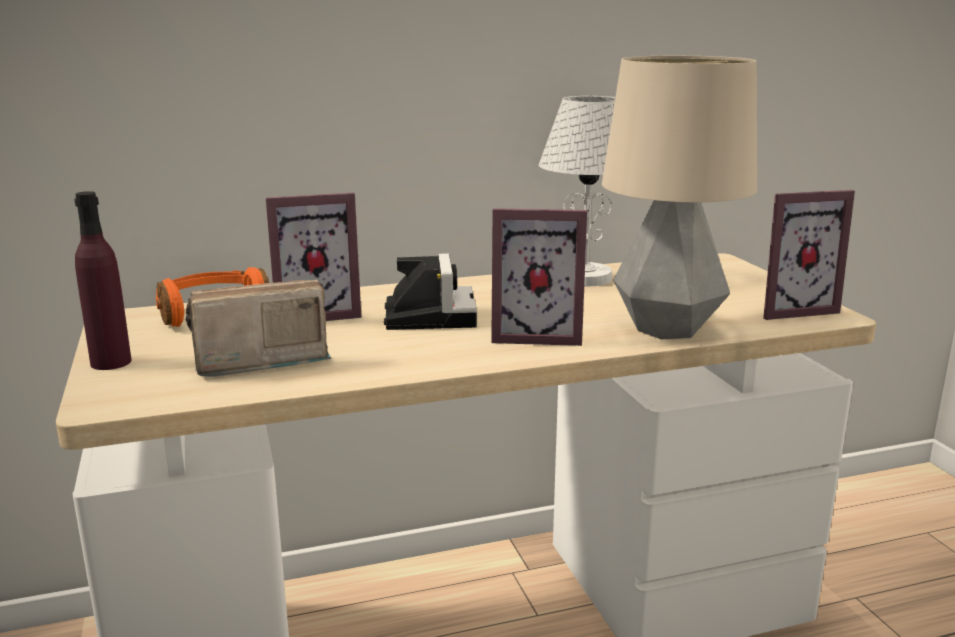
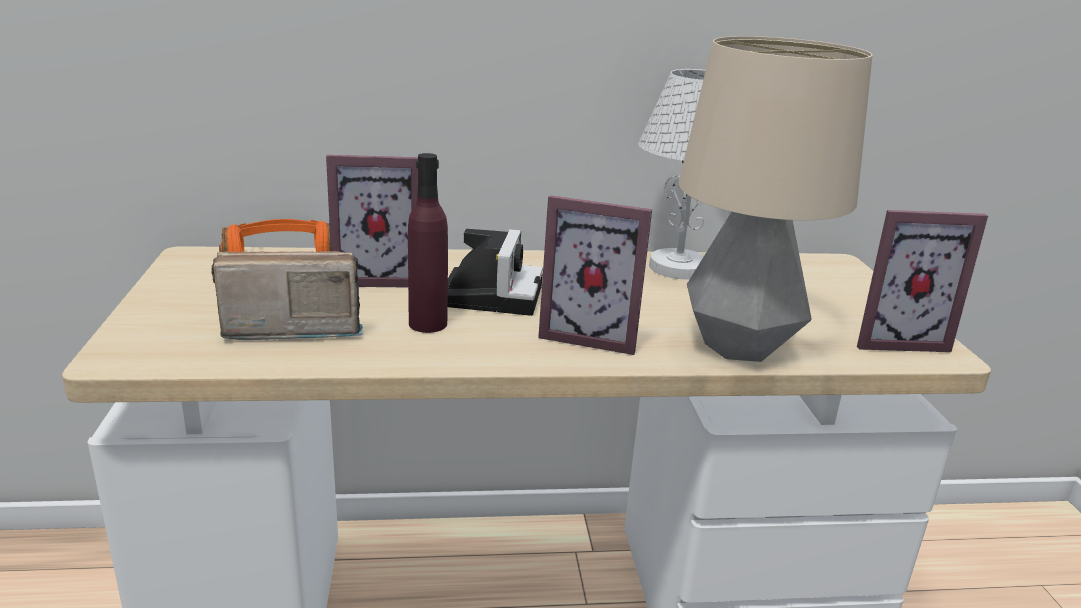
camera: 10 degrees right, 5 degrees up
purple bottle [74,191,131,370] -> purple bottle moved to [408,153,448,333]

